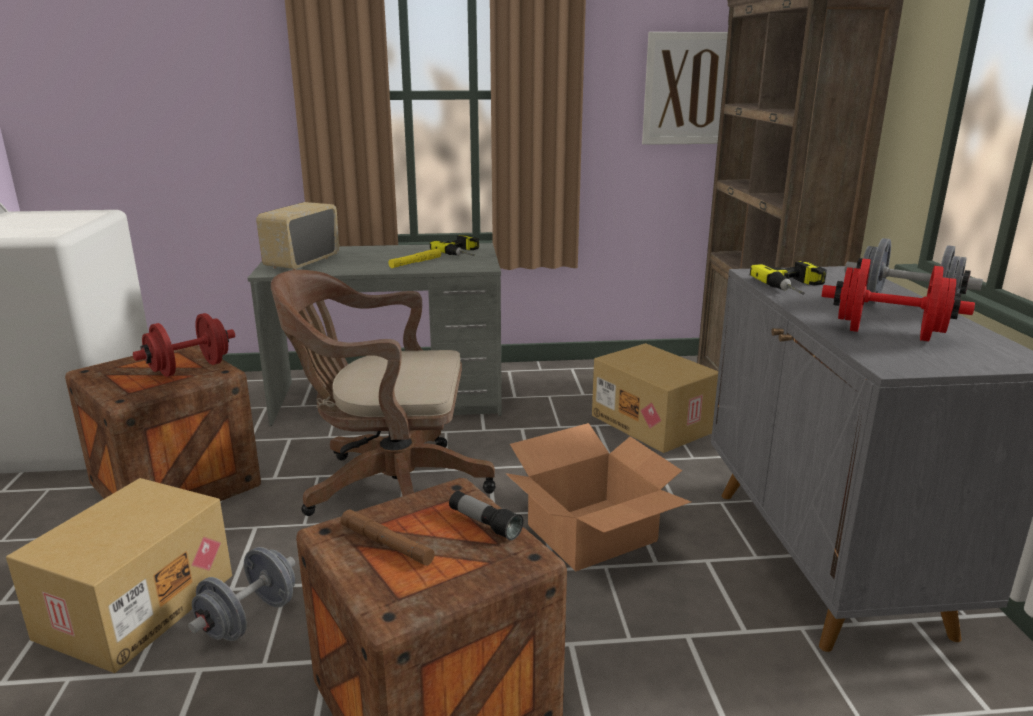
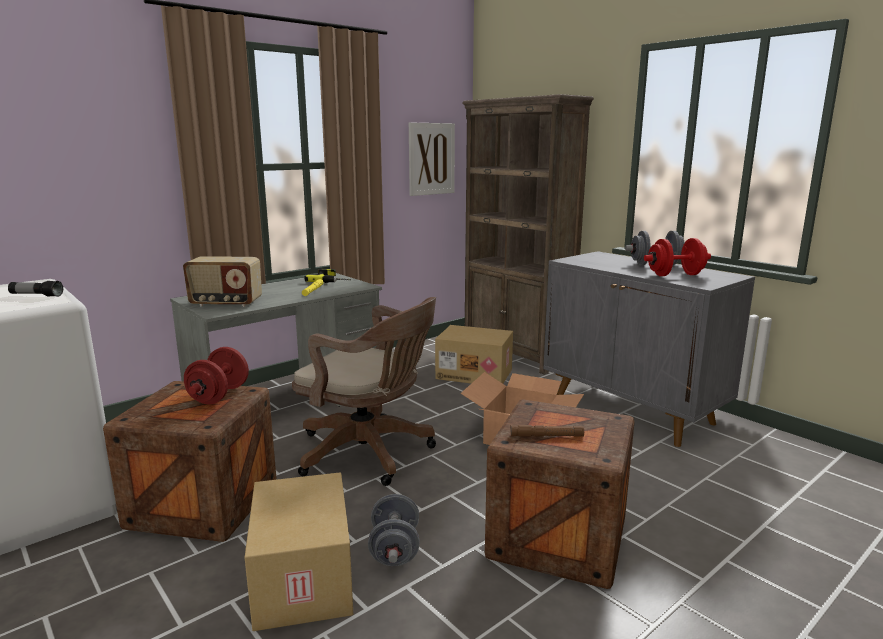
camera: 35 degrees left, 5 degrees down
radio [256,202,339,270] -> radio turned 75 degrees counterclockwise [183,256,262,307]
brown office chair [271,270,496,516] -> brown office chair turned 120 degrees counterclockwise [292,297,436,486]
flashlight [449,491,523,541] -> flashlight moved to [8,281,63,297]
power drill [750,261,827,295] -> none

